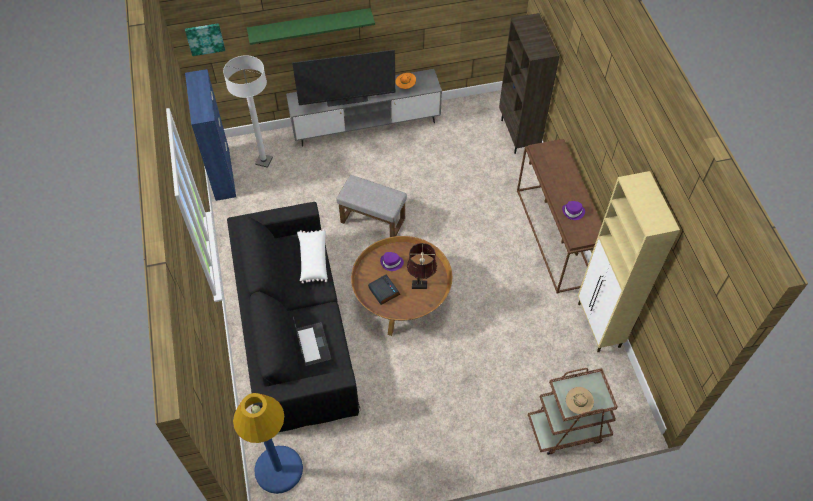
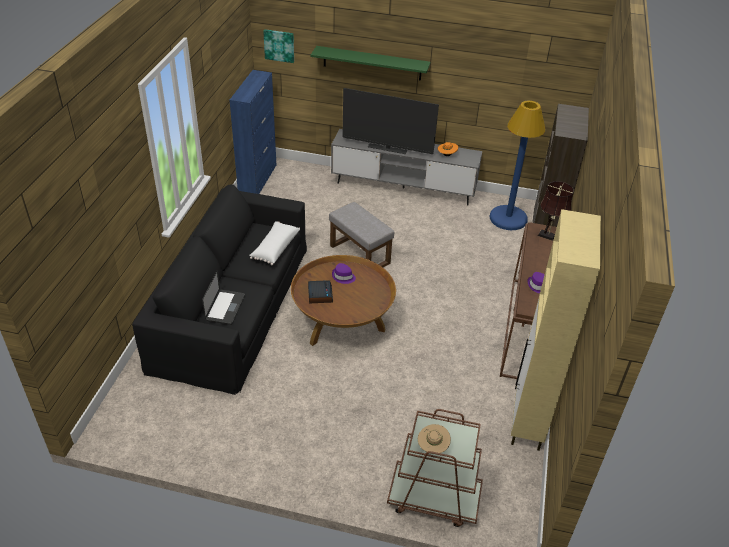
camera: 25 degrees right, 15 degrees down
white floor lamp [223,55,273,168] -> none
blue floor lamp [233,393,303,494] -> blue floor lamp moved to [490,101,545,230]
brown table lamp [407,243,437,289] -> brown table lamp moved to [538,181,574,241]

